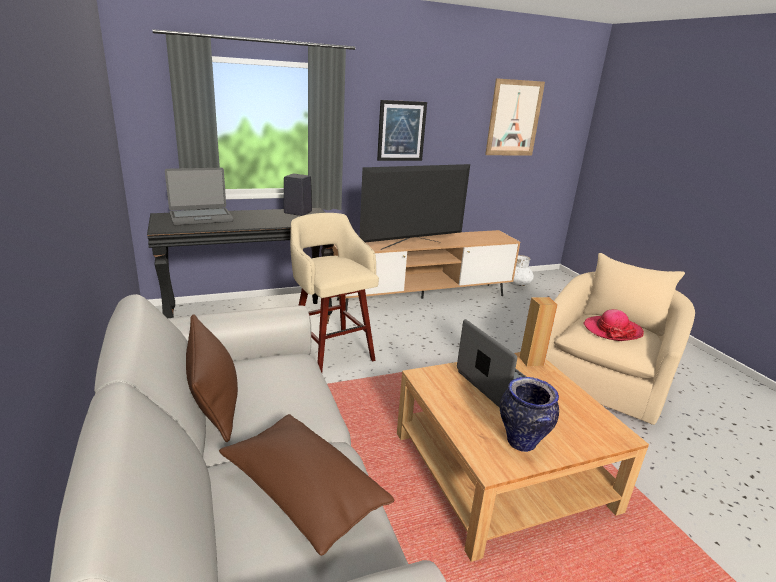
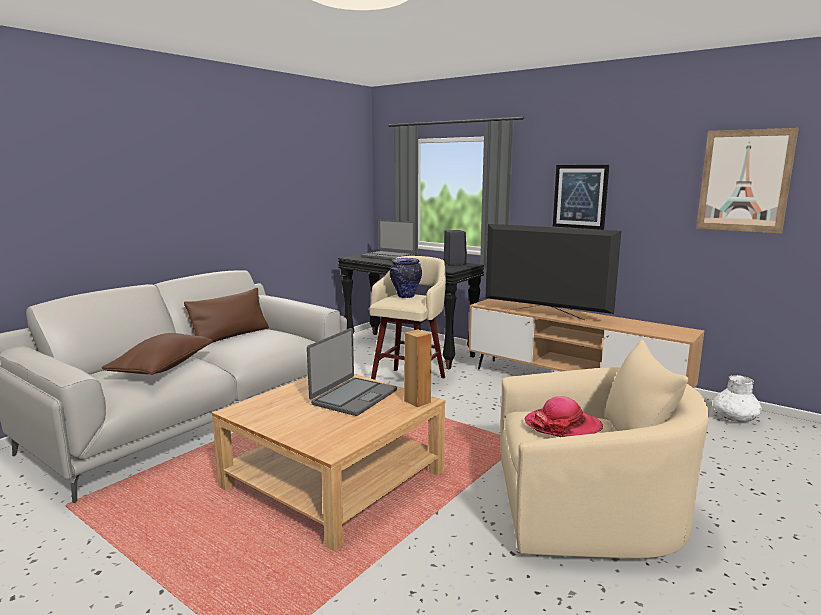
camera: 60 degrees right, 10 degrees down
vase [500,377,559,452] -> vase moved to [390,258,422,298]

